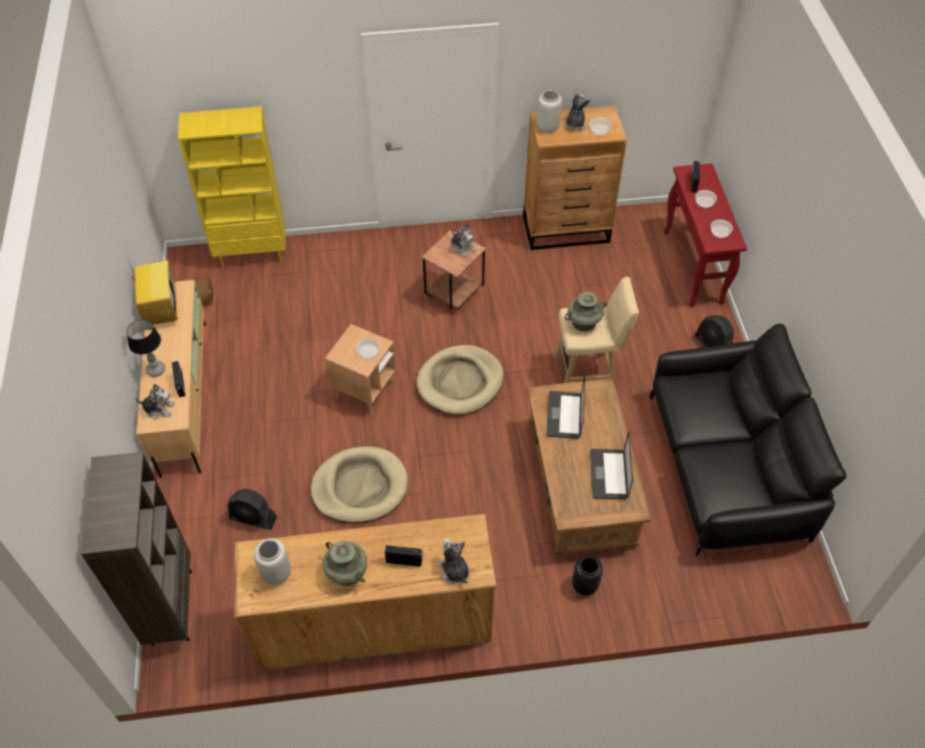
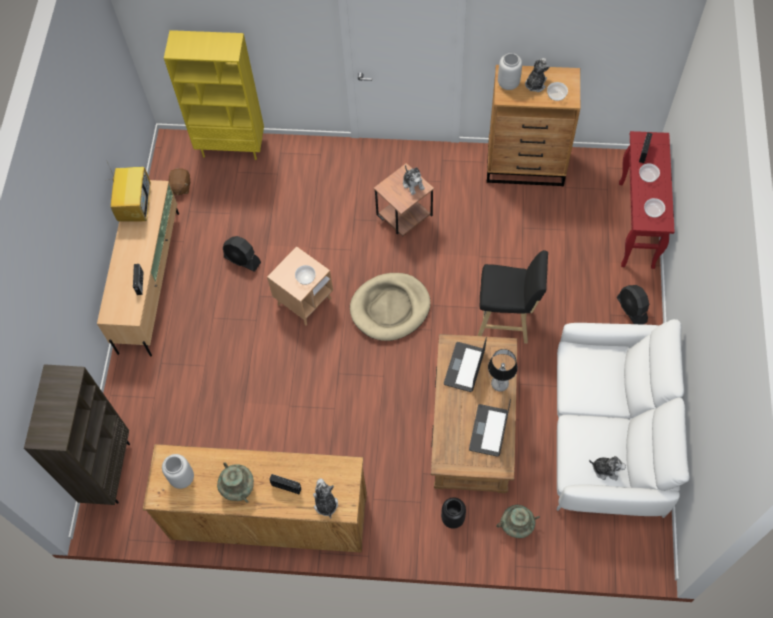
camera: 15 degrees right, 10 degrees up
table lamp [126,319,165,377] -> table lamp moved to [488,349,518,392]
plush toy [135,384,175,419] -> plush toy moved to [589,456,626,480]
black fan [227,489,277,530] -> black fan moved to [223,236,261,272]
beige dog bed [311,446,408,524] -> none
beige stool [554,277,639,389] -> black stool [477,250,548,343]
turquoise vase [565,292,607,332] -> turquoise vase moved to [497,505,540,538]
black sofa [650,324,846,556] -> white sofa [556,319,690,518]

